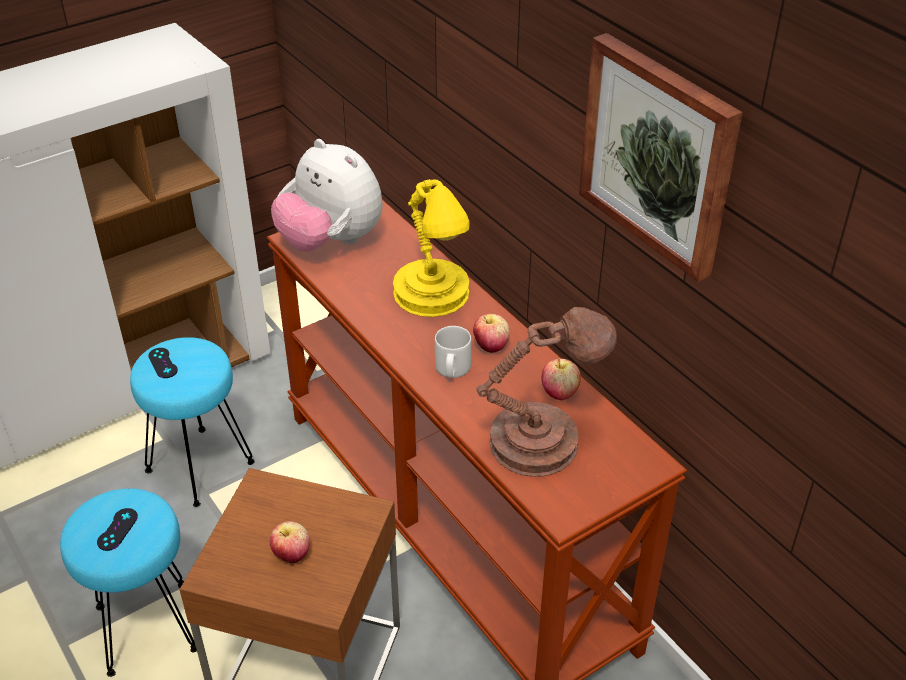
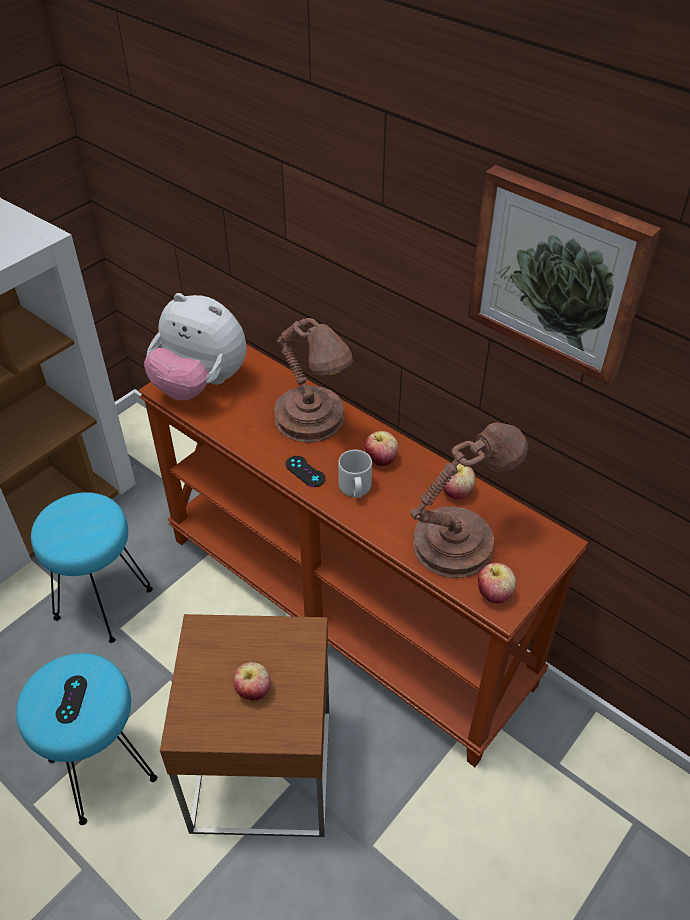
camera: 15 degrees left, 5 degrees up
black game controller [148,348,178,378] -> black game controller moved to [285,456,326,487]
yellow table lamp [393,179,470,317] -> brown table lamp [274,318,353,443]
none -> apple [478,563,516,603]

